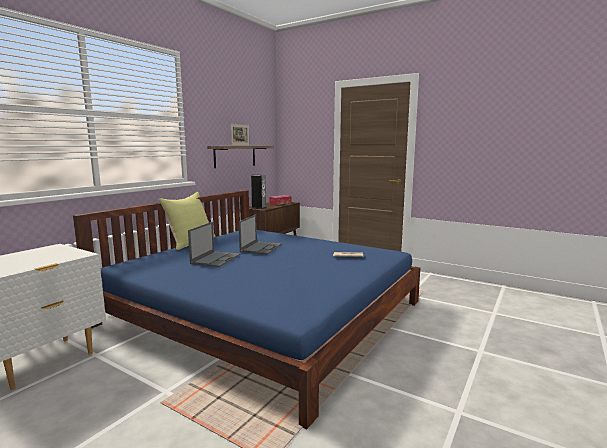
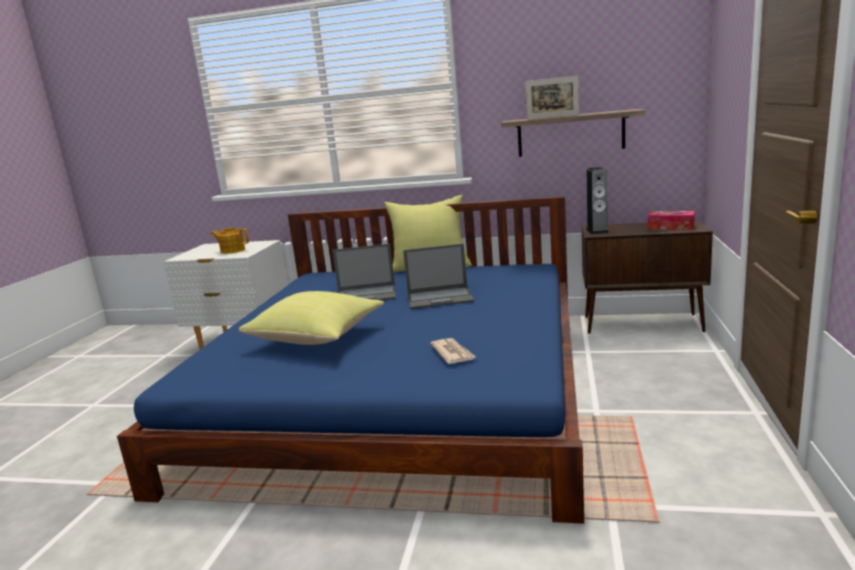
camera: 70 degrees right, 5 degrees up
none -> teapot [211,228,249,254]
none -> yellow pillow [239,291,384,345]

